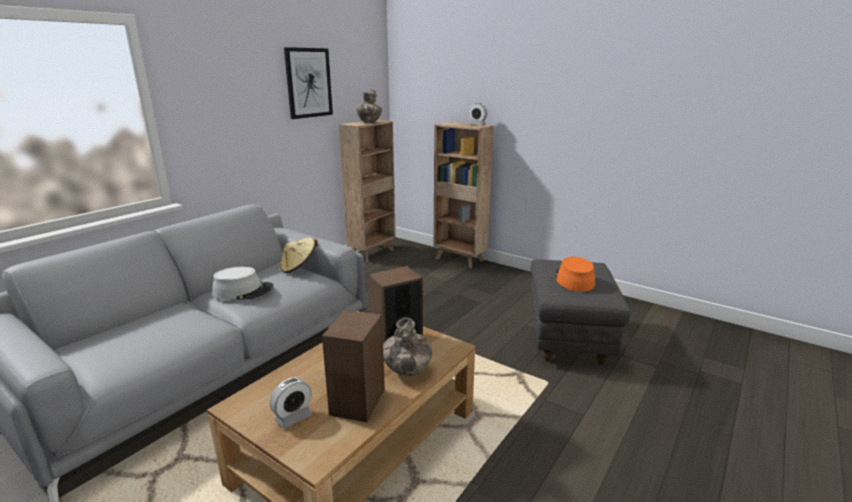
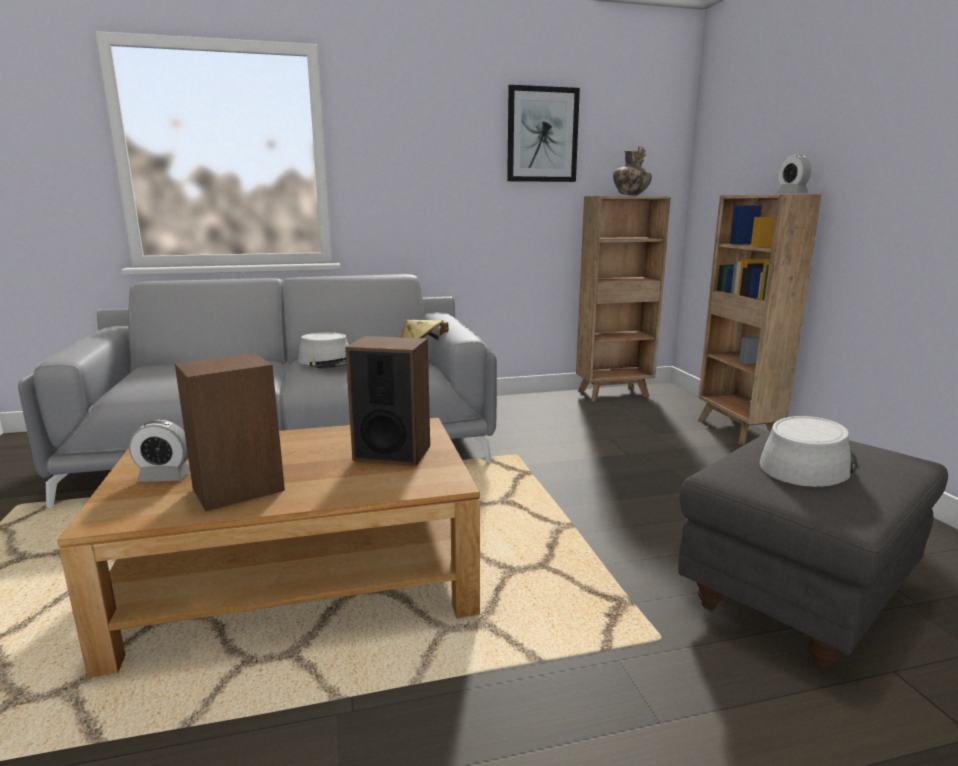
camera: 40 degrees right, 5 degrees down
vase [383,317,432,376] -> none
orange hat [556,257,595,292] -> grey hat [760,416,858,487]

